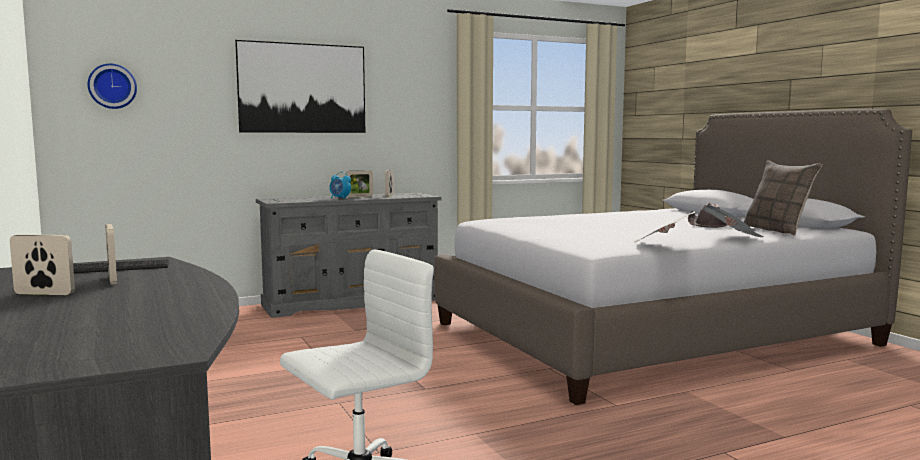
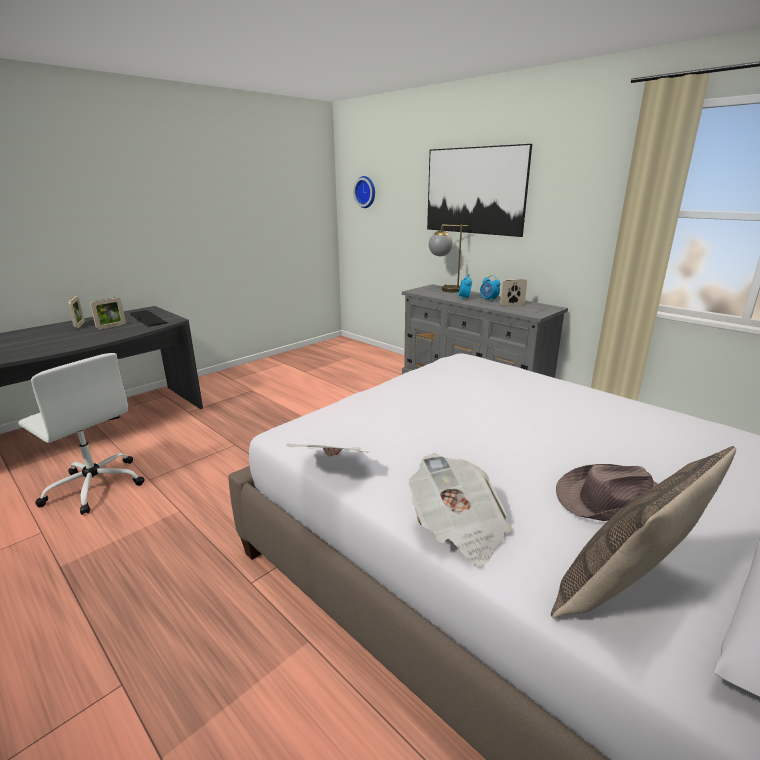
camera: 70 degrees right, 15 degrees up
picture frame [346,170,373,197] -> alarm clock [480,275,501,302]
none -> table lamp [429,224,468,292]

